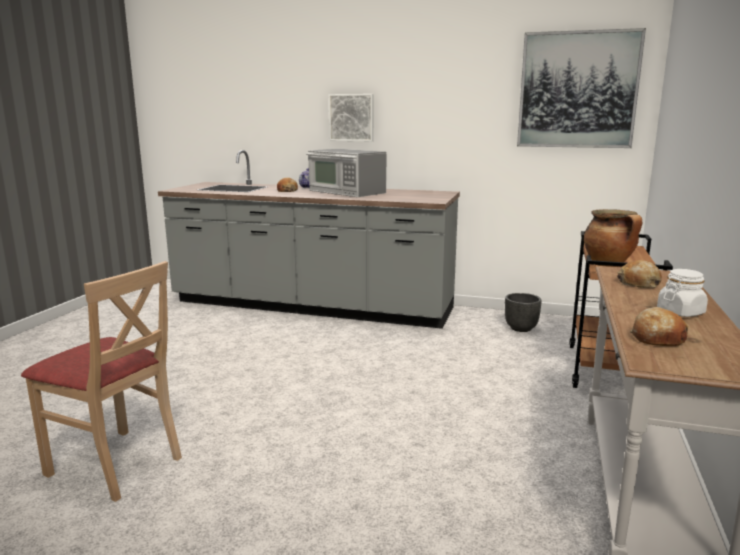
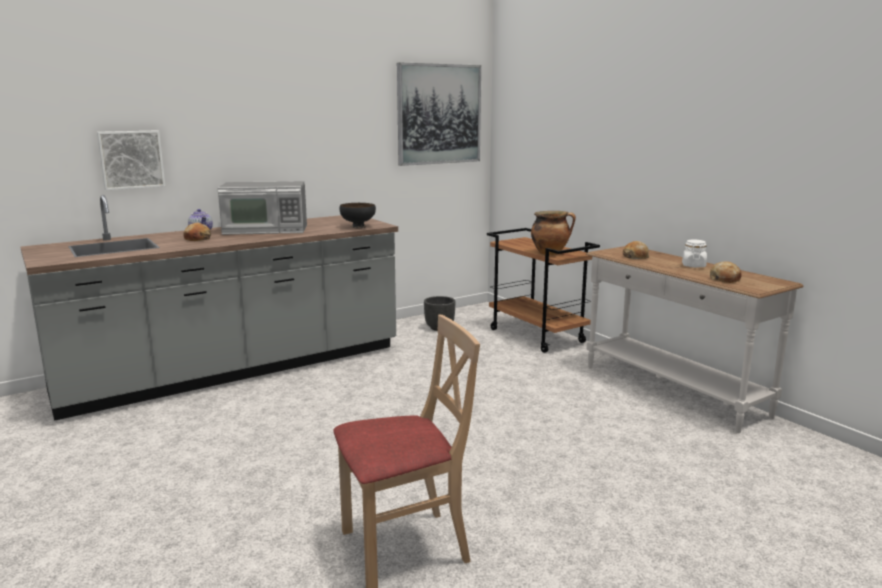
camera: 50 degrees left, 0 degrees up
picture [329,94,374,141] -> picture moved to [97,130,165,190]
none -> black bowl [340,203,376,228]

